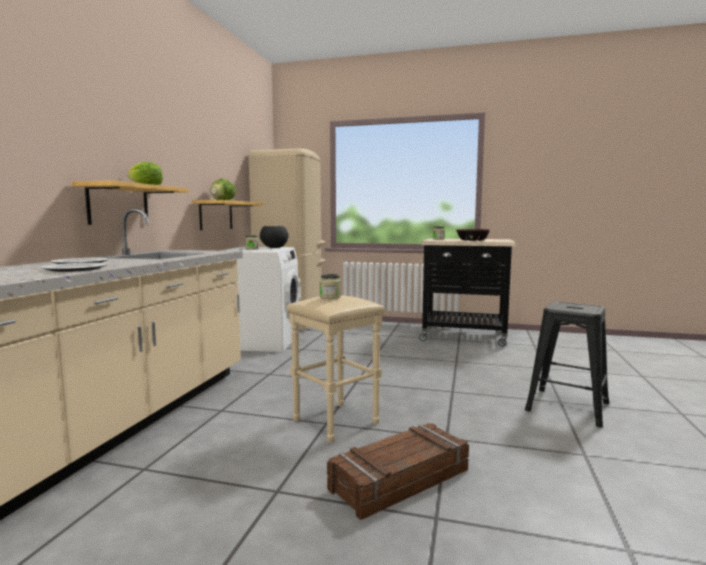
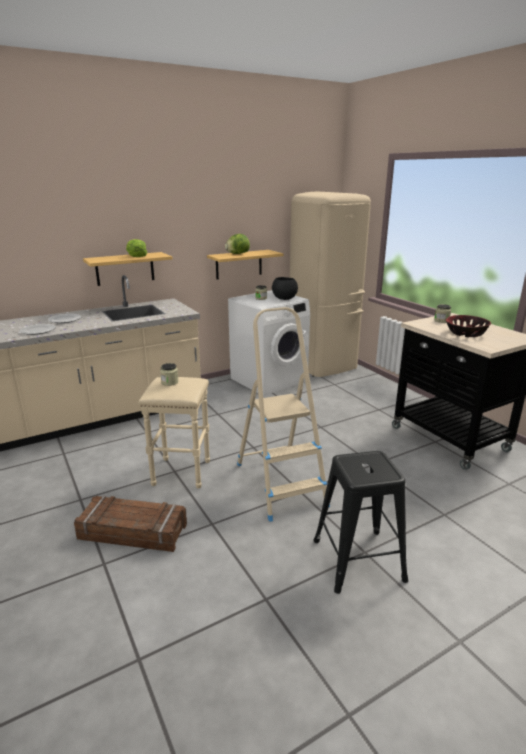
camera: 45 degrees right, 15 degrees up
none -> beige step ladder [237,307,330,522]

